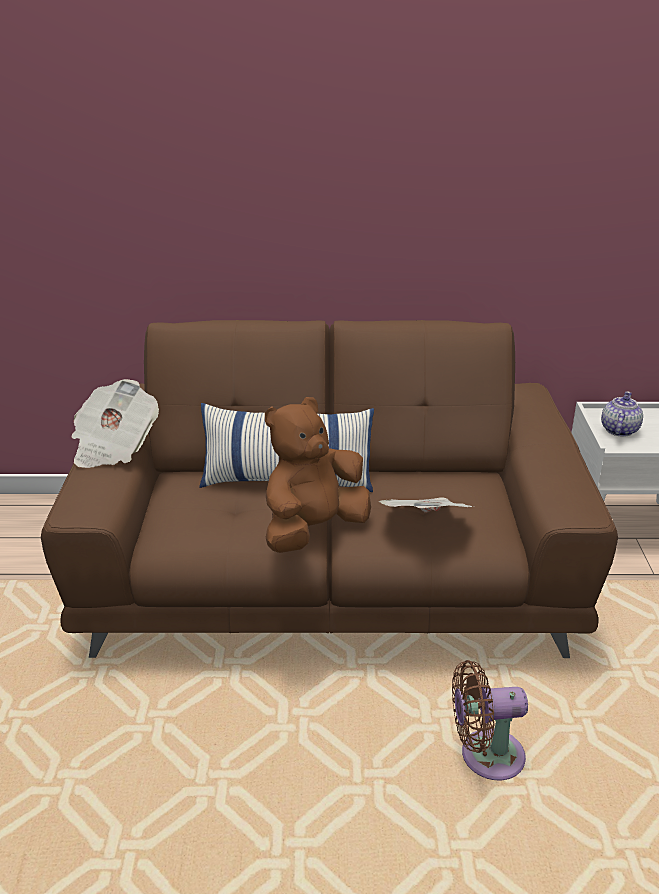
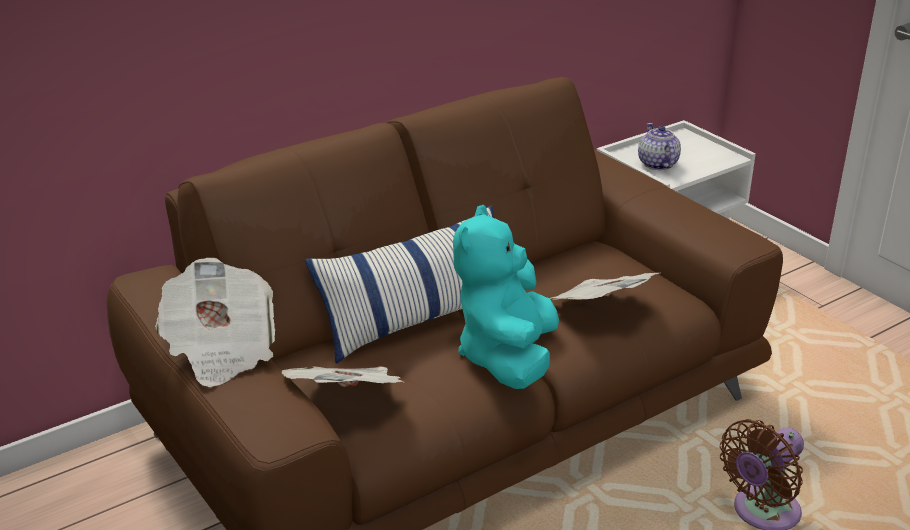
camera: 35 degrees left, 0 degrees up
brown plush toy [265,397,371,553] -> turquoise plush toy [453,205,559,389]
none -> newspaper [282,367,404,387]

